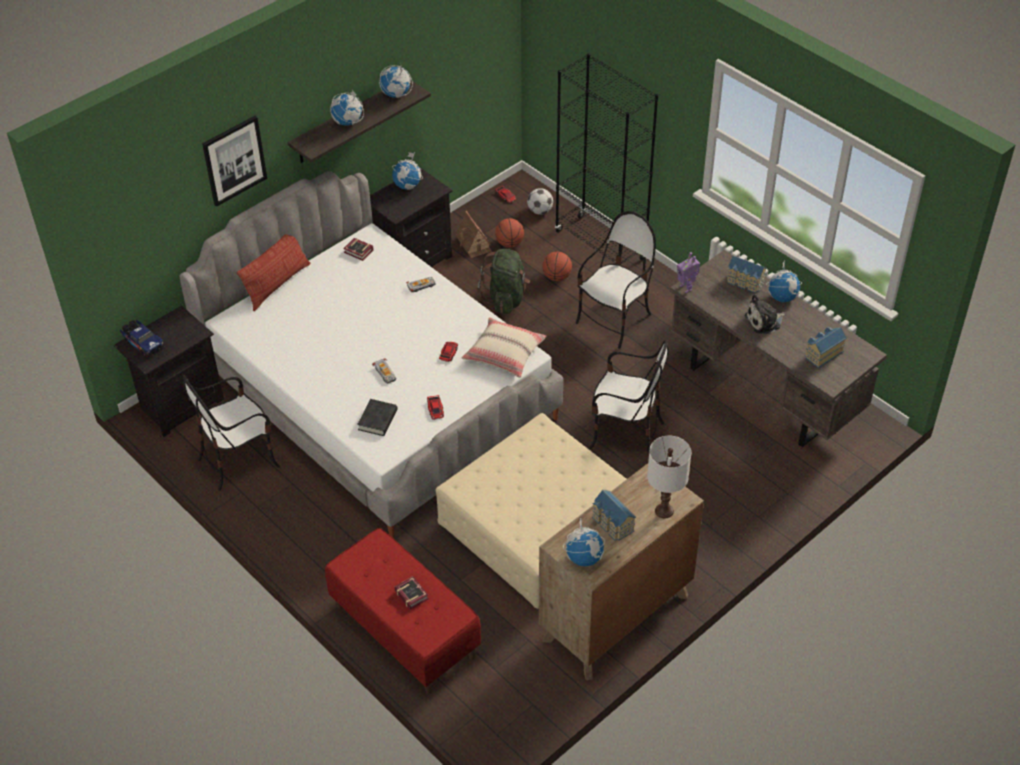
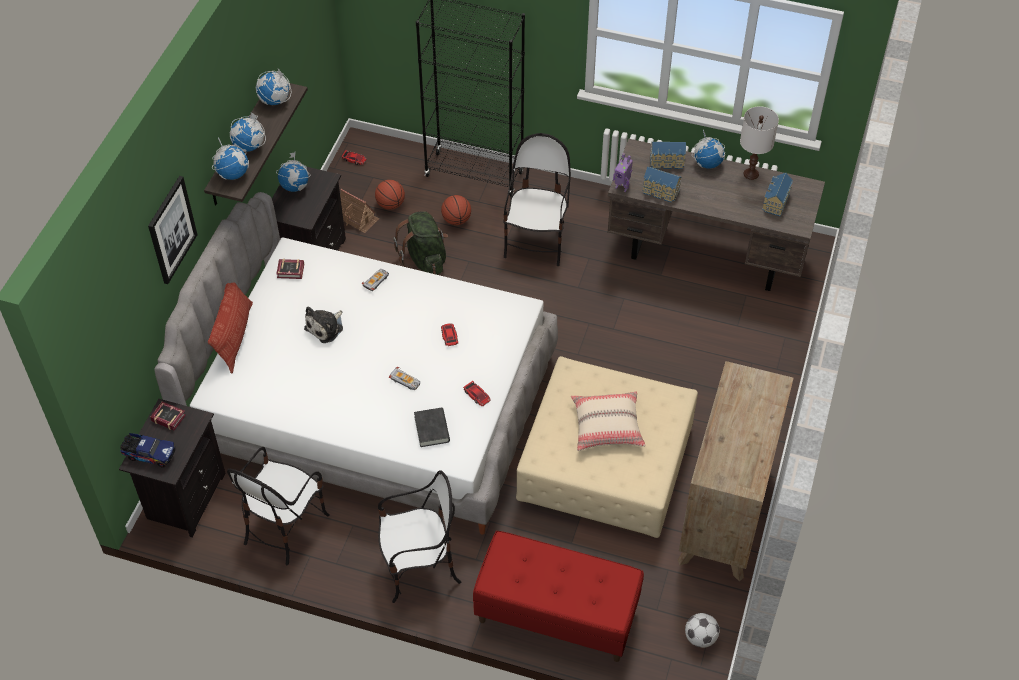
camera: 30 degrees left, 5 degrees up
book [395,576,429,609] -> book moved to [150,402,186,430]
beige pillow [461,318,546,378] -> beige pillow moved to [571,392,646,451]
football [527,188,553,215] -> football moved to [685,613,719,648]
globe [563,518,605,567] -> globe moved to [212,137,249,180]
chair [589,340,669,452] -> chair moved to [378,470,461,603]
toy house [592,490,636,541] -> toy house moved to [642,167,682,203]
white table lamp [647,436,691,518] -> white table lamp moved to [740,106,779,180]
plush toy [744,294,786,334] -> plush toy moved to [304,307,343,343]

